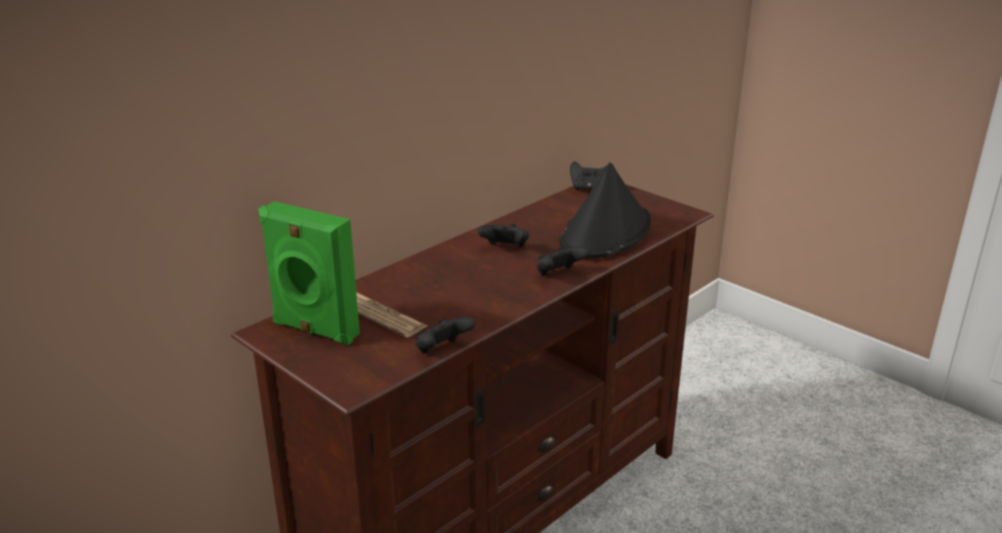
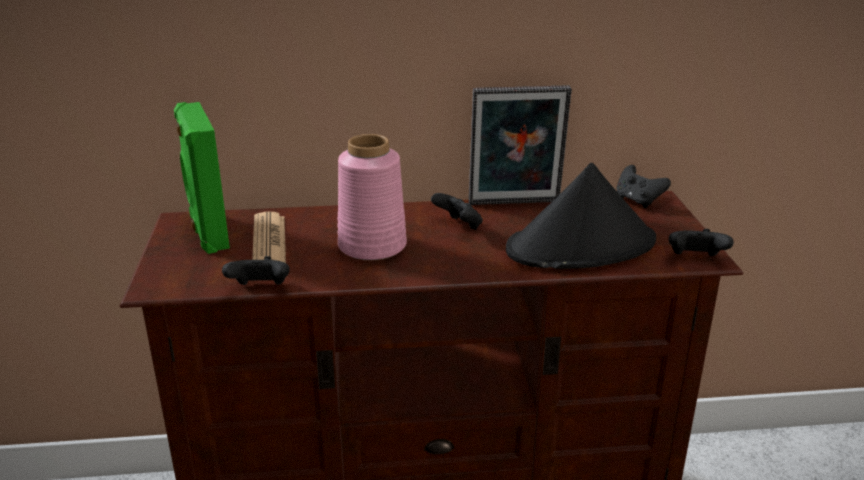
camera: 40 degrees right, 0 degrees up
black game controller [536,247,589,276] -> black game controller moved to [669,229,734,256]
none -> pink vase [338,134,407,261]
none -> picture frame [469,86,572,205]

